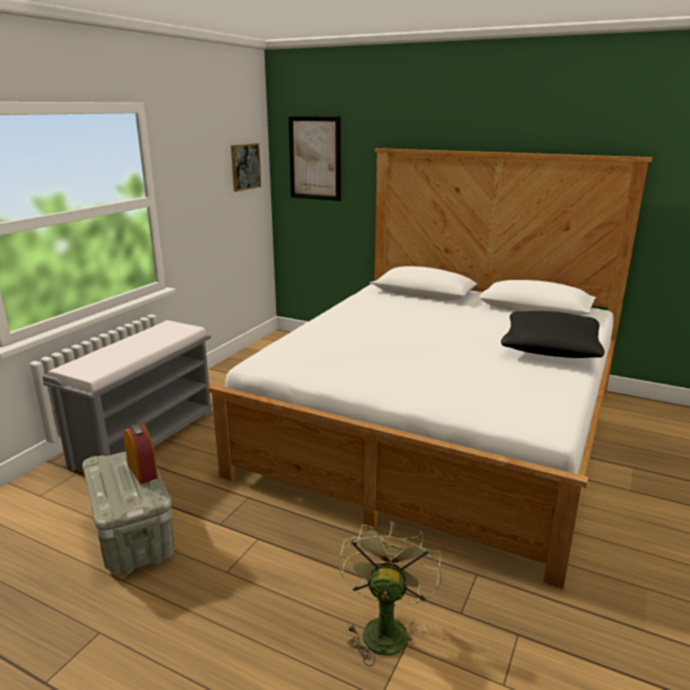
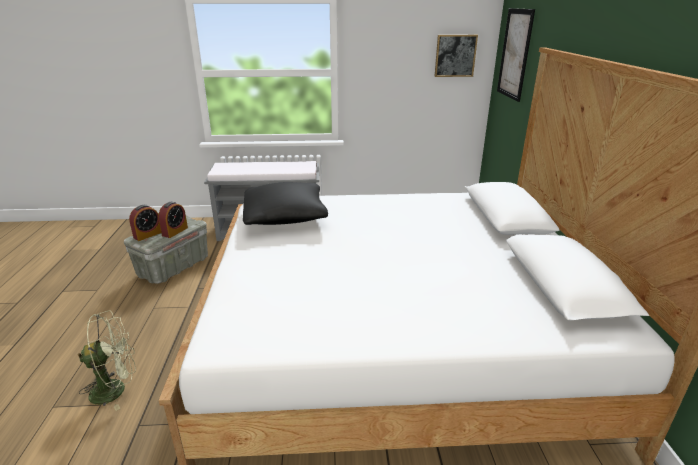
camera: 60 degrees right, 5 degrees up
black pillow [501,311,605,358] -> black pillow moved to [243,182,328,225]
none -> alarm clock [129,205,161,241]

